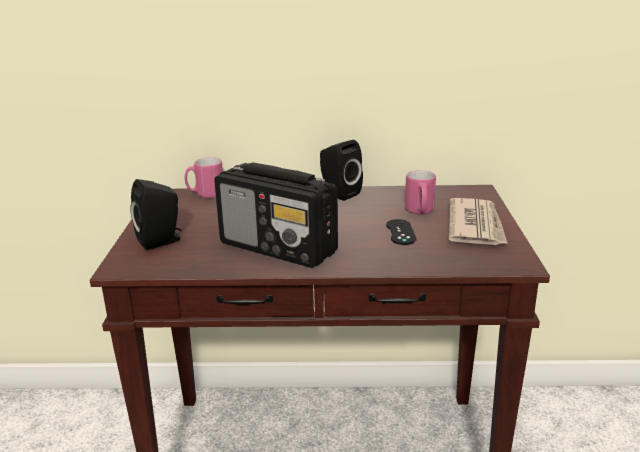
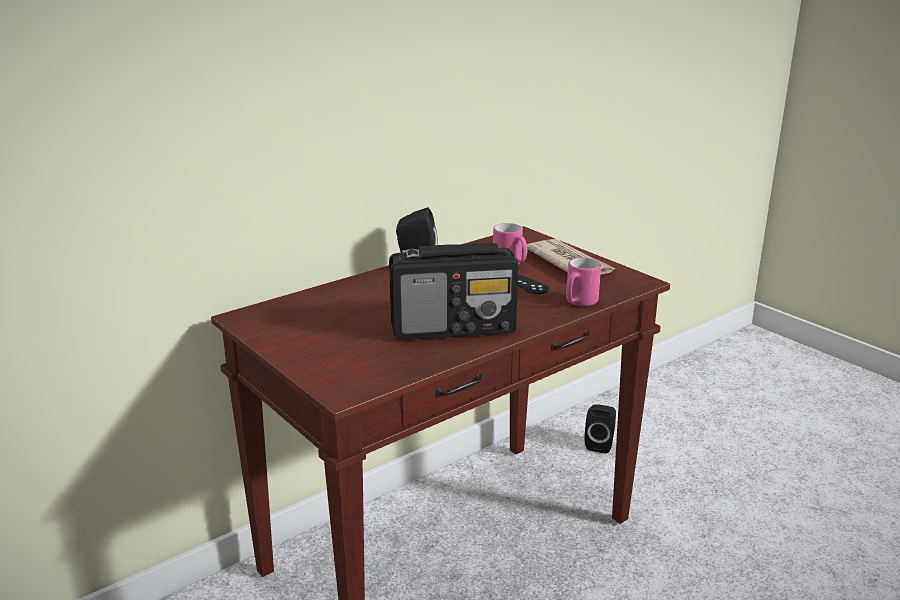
camera: 40 degrees left, 0 degrees up
black speaker [131,179,182,250] -> black speaker moved to [584,404,616,454]
pink mug [185,157,223,198] -> pink mug moved to [566,257,601,306]

